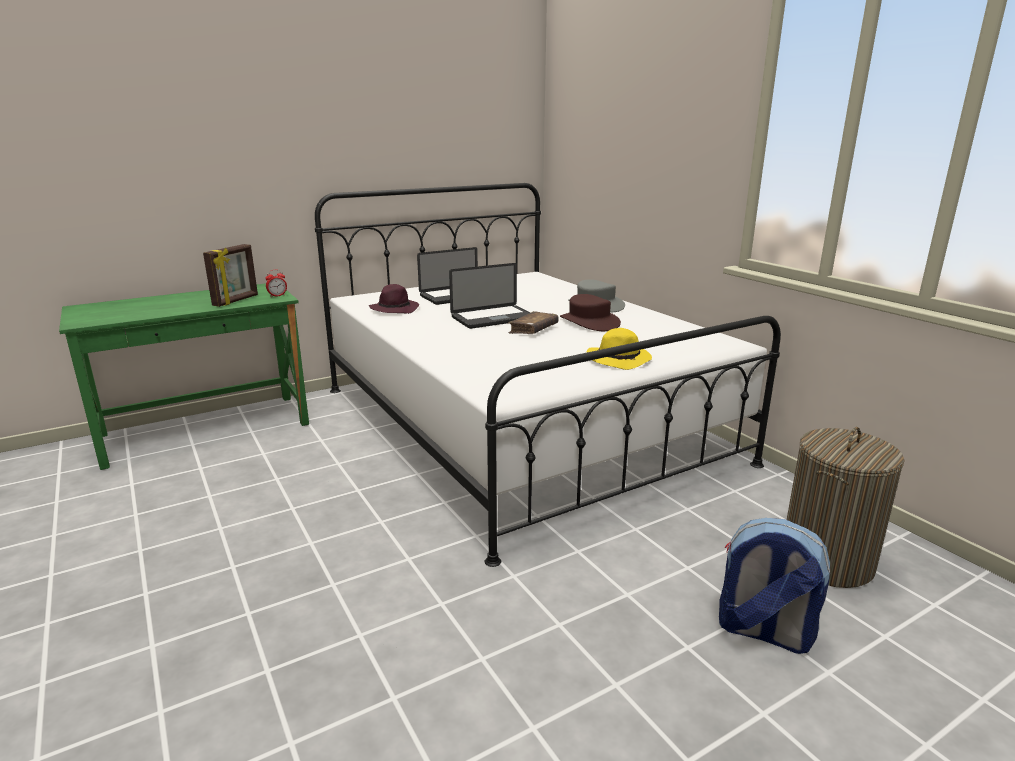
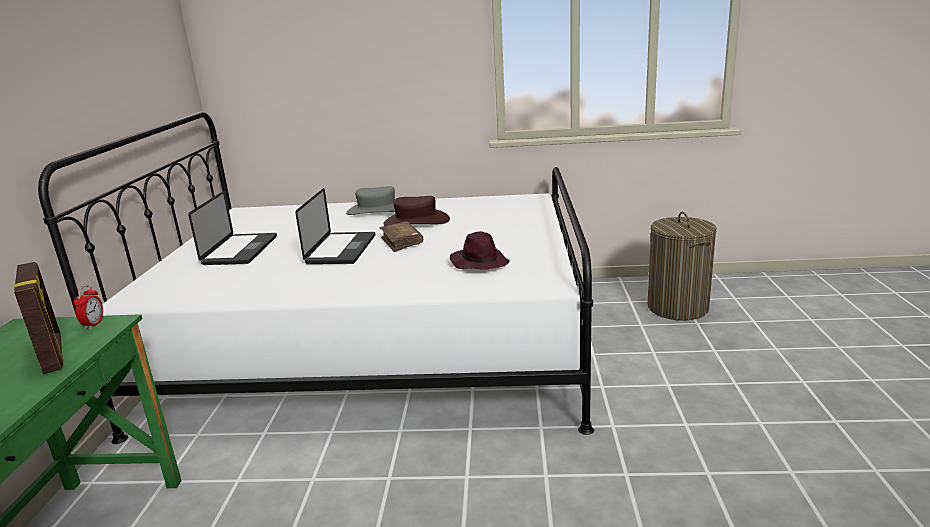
camera: 55 degrees left, 0 degrees up
purple hat [369,284,419,314] -> purple hat moved to [450,231,509,270]
yellow hat [586,328,652,370] -> none
backpack [719,518,830,654] -> none

